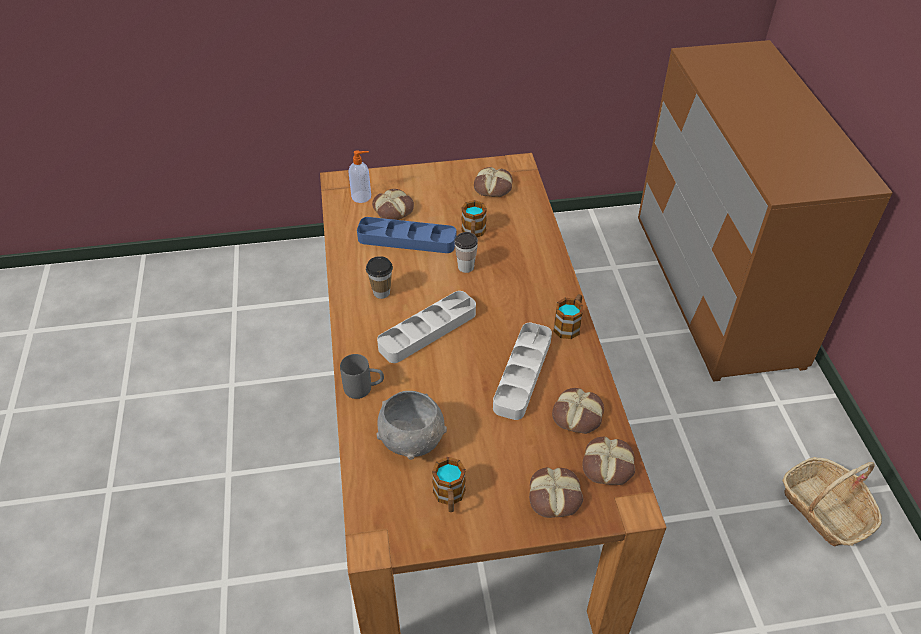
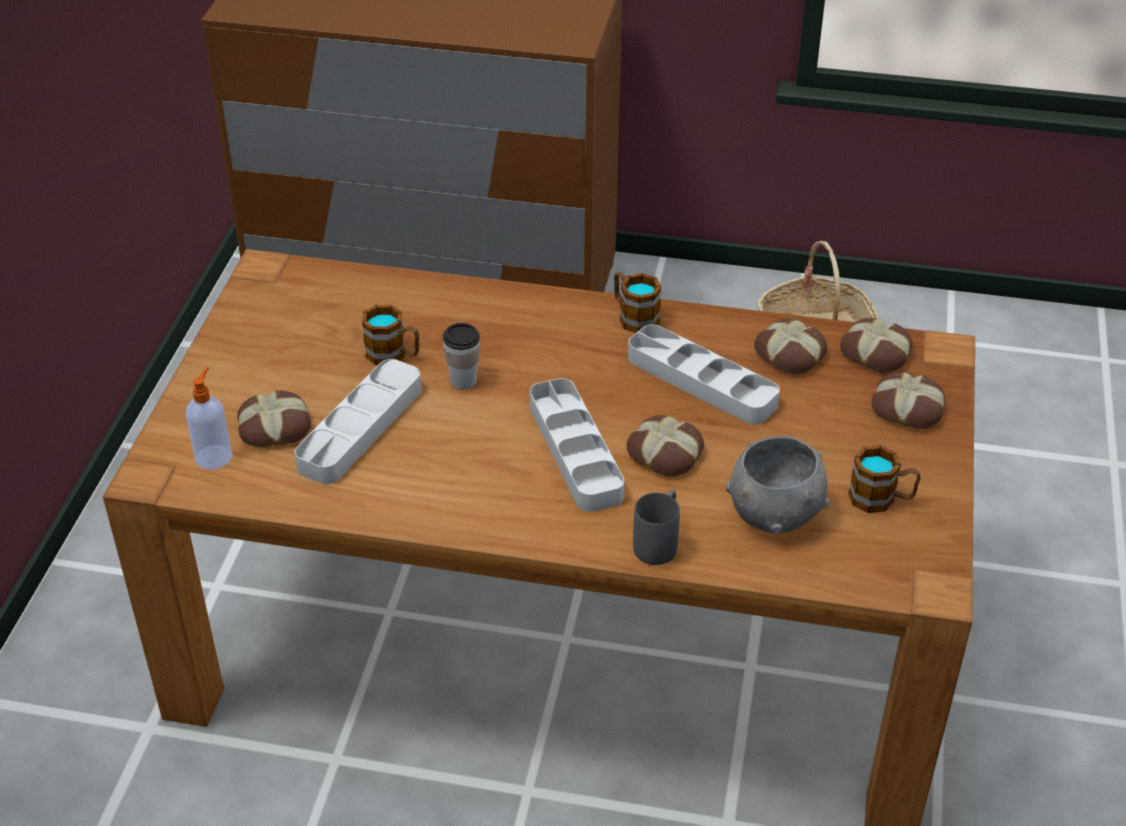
camera: 70 degrees left, 5 degrees down
blue tray [357,217,457,253] -> grey tray [295,359,421,484]
cup [366,256,393,299] -> none
bread [474,167,513,197] -> bread moved to [626,415,704,477]

